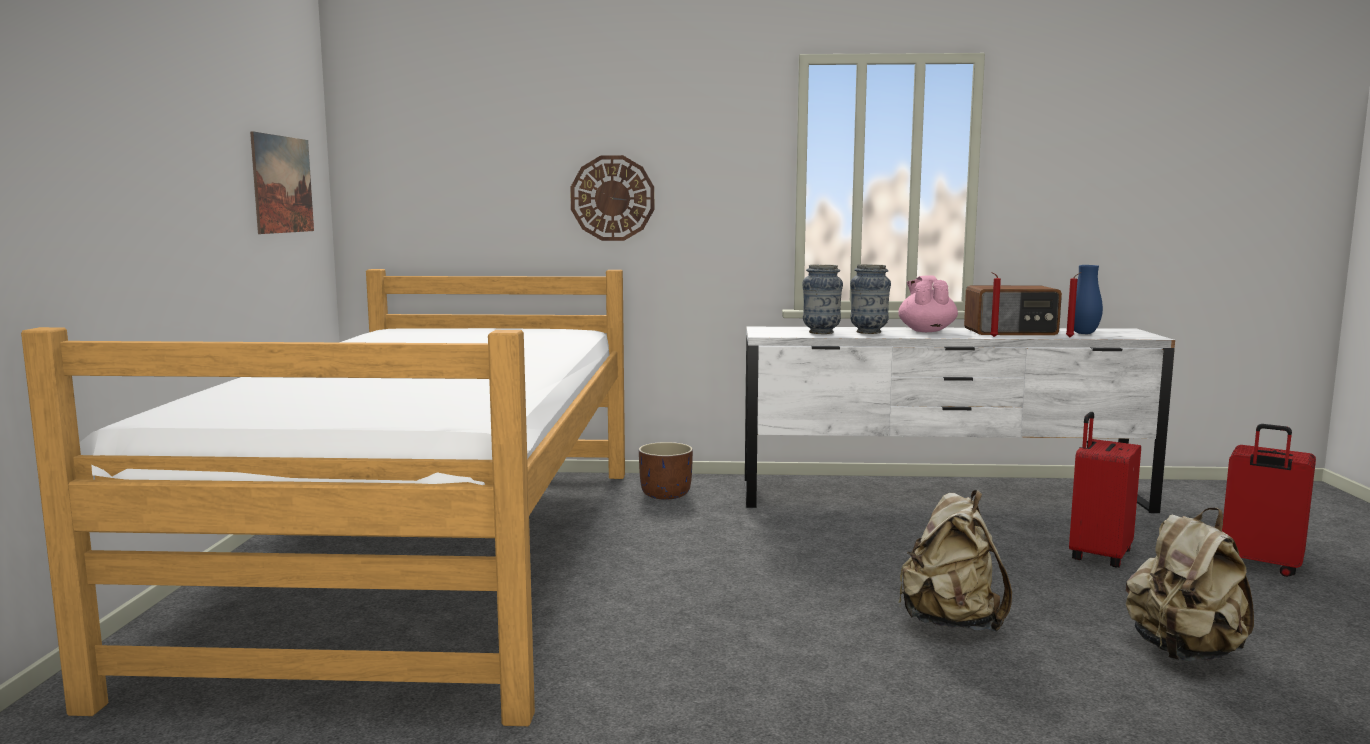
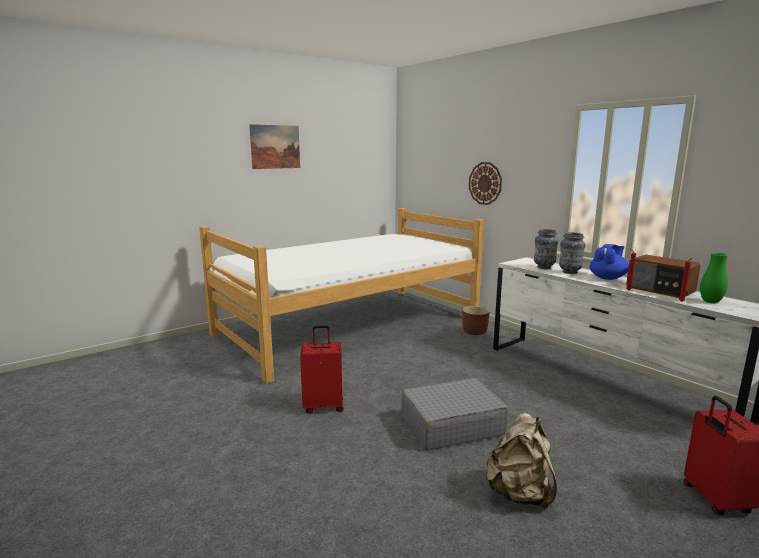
camera: 50 degrees right, 5 degrees up
picture [250,131,314,234] -> picture moved to [249,124,300,169]
pink teapot [898,275,958,332] -> blue teapot [590,244,629,280]
beige backpack [898,490,1012,632] -> grey suitcase [401,378,509,450]
red suitcase [1069,412,1141,568] -> red suitcase moved to [300,325,343,414]
blue vase [1074,265,1103,334] -> green vase [700,253,728,303]

